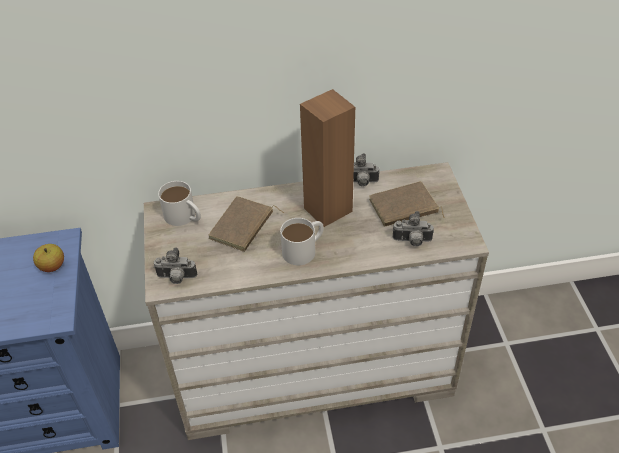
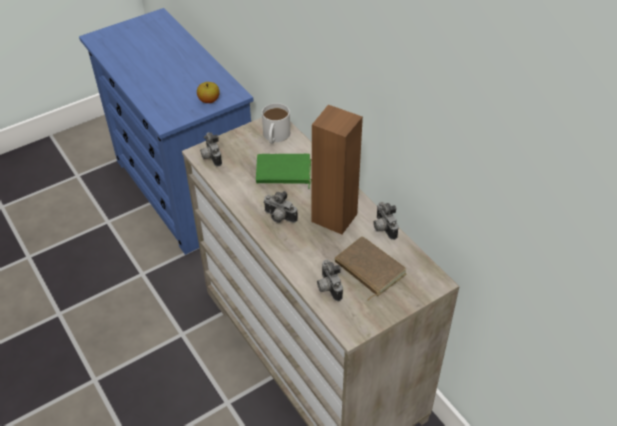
camera: 65 degrees right, 0 degrees up
brown book [209,196,284,252] -> green book [256,154,312,189]
white mug [280,218,324,265] -> camera [263,191,298,223]

